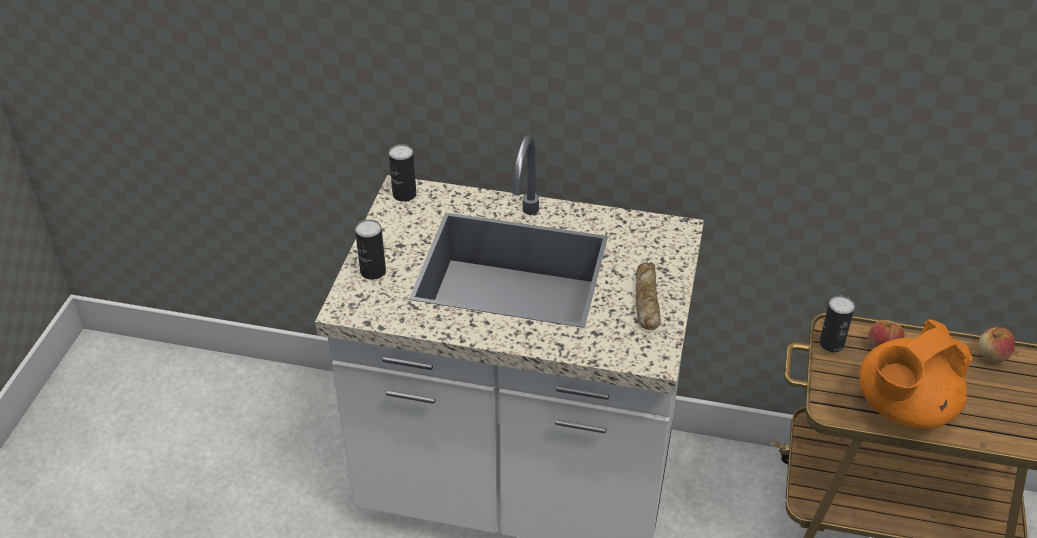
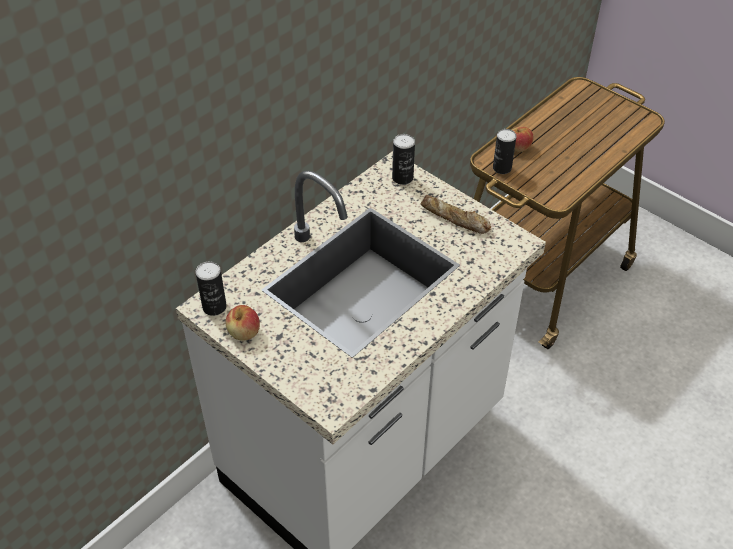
camera: 60 degrees left, 5 degrees up
can [355,219,386,280] -> can moved to [392,134,415,185]
orange teapot [859,319,972,429] -> none
apple [979,327,1015,363] -> apple moved to [225,305,260,341]

